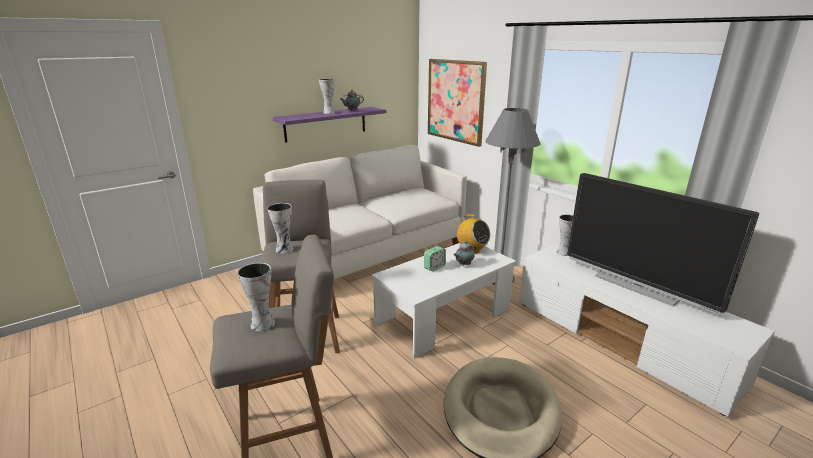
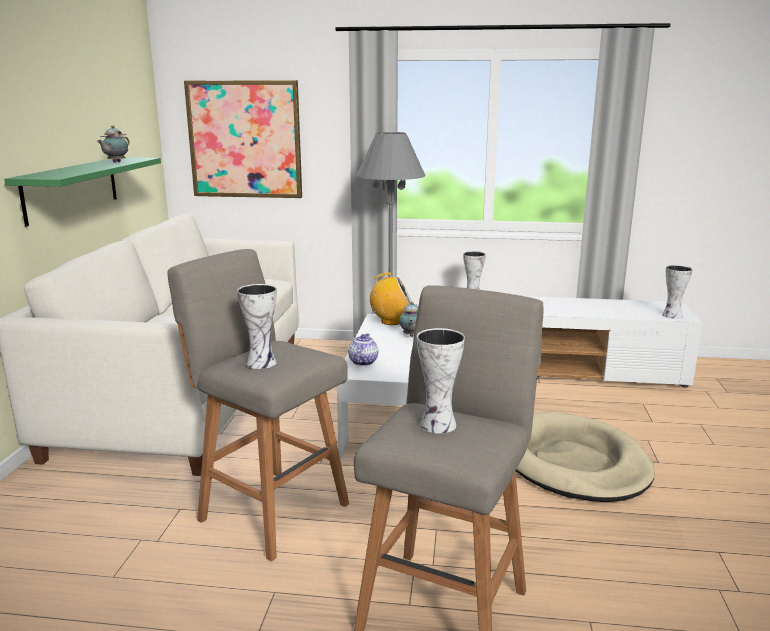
camera: 45 degrees left, 5 degrees down
purple shelf [273,107,386,143] -> green shelf [4,157,161,227]
vase [319,79,335,114] -> vase moved to [662,265,692,319]
alarm clock [424,246,446,271] -> none
television [567,173,759,315] -> none
none -> teapot [348,334,378,366]

